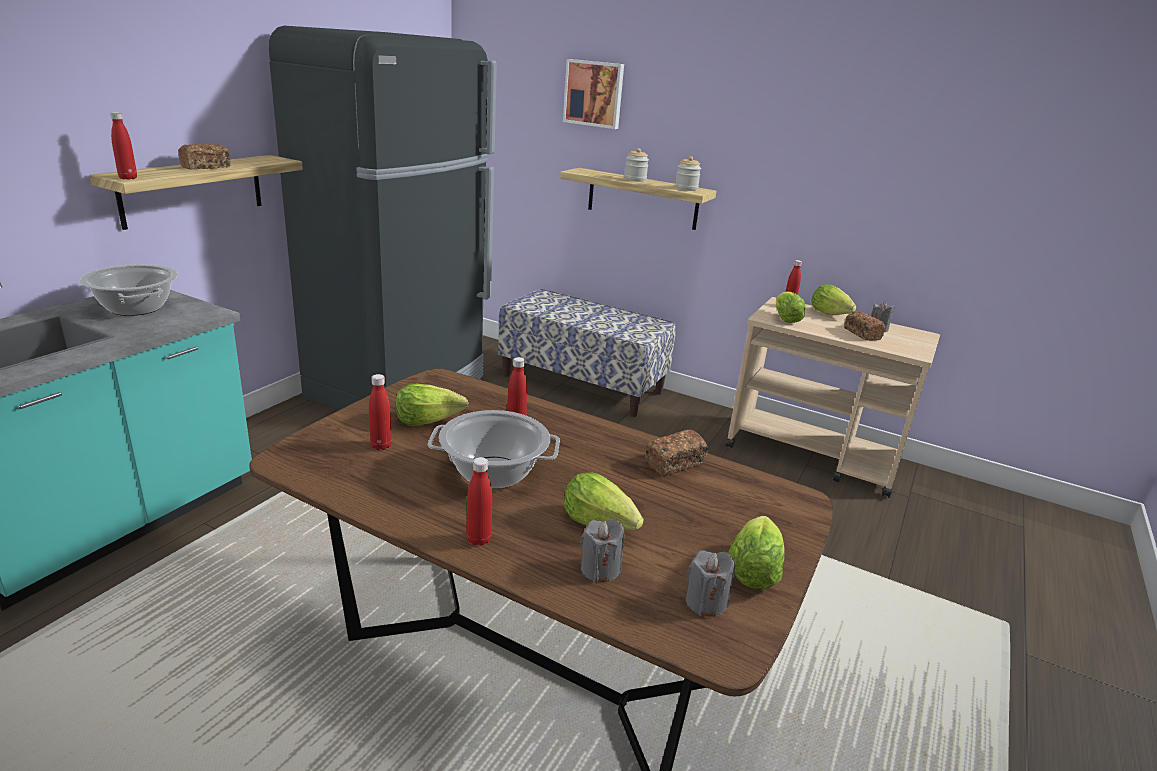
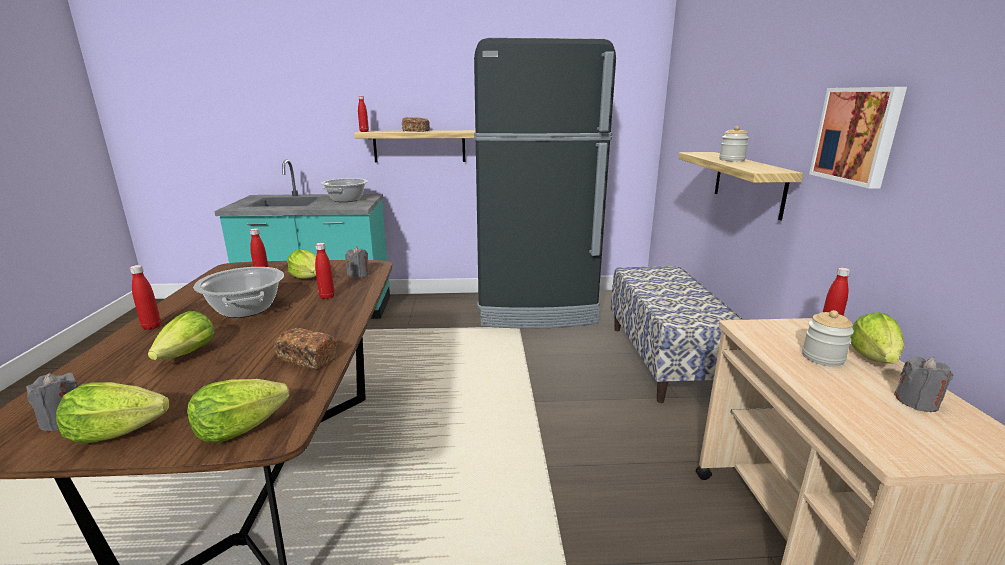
camera: 60 degrees right, 5 degrees down
picture [563,59,624,129] -> picture moved to [809,87,907,189]
grey candle [580,519,624,583] -> grey candle moved to [345,246,369,278]
jar [675,156,701,191] -> jar moved to [802,310,854,367]
lettuce [776,292,806,323] -> lettuce moved to [187,379,289,443]
bread [844,312,885,341] -> none

